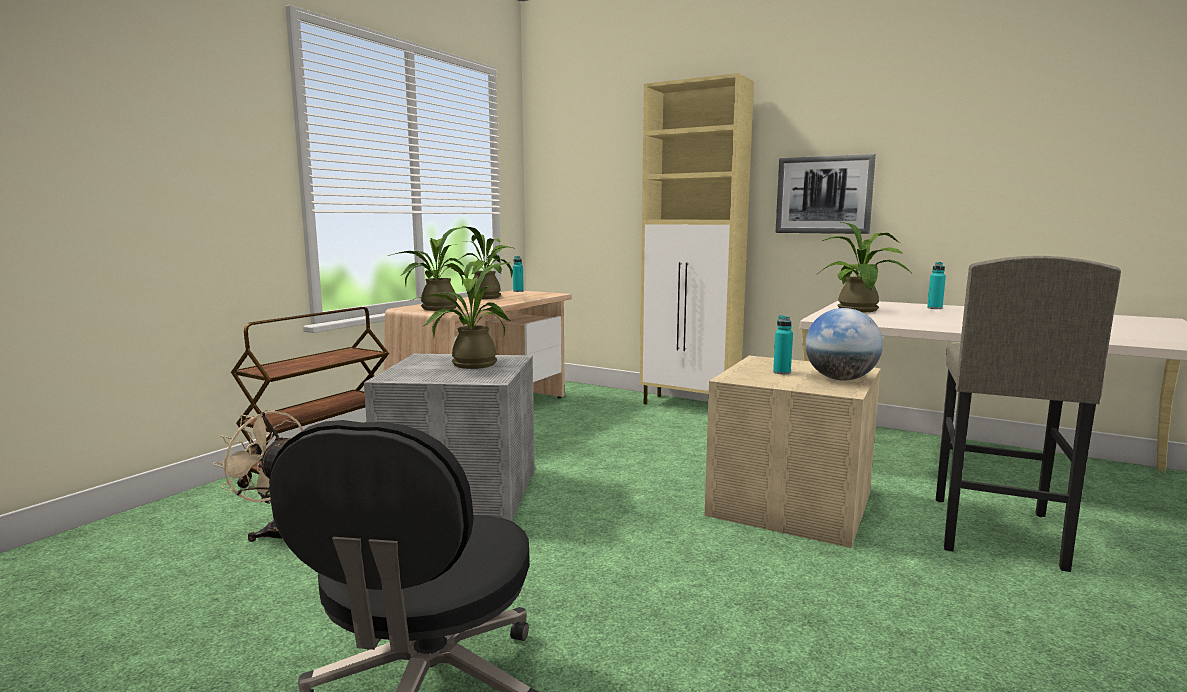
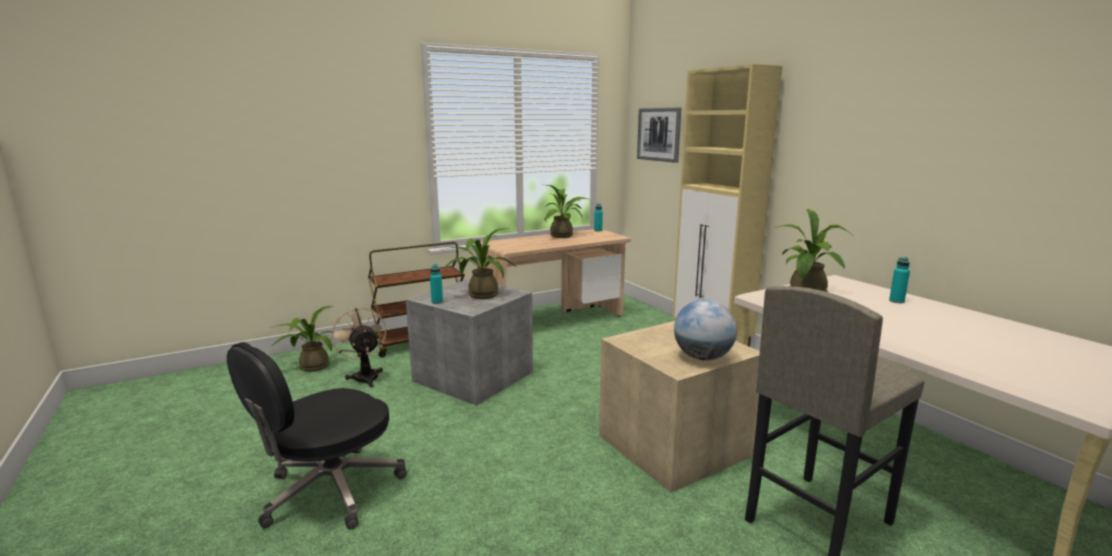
camera: 30 degrees right, 5 degrees up
potted plant [388,227,466,311] -> potted plant moved to [270,306,333,372]
turquoise bottle [773,315,793,374] -> turquoise bottle moved to [430,264,443,304]
picture [775,154,876,234] -> picture moved to [637,108,681,163]

